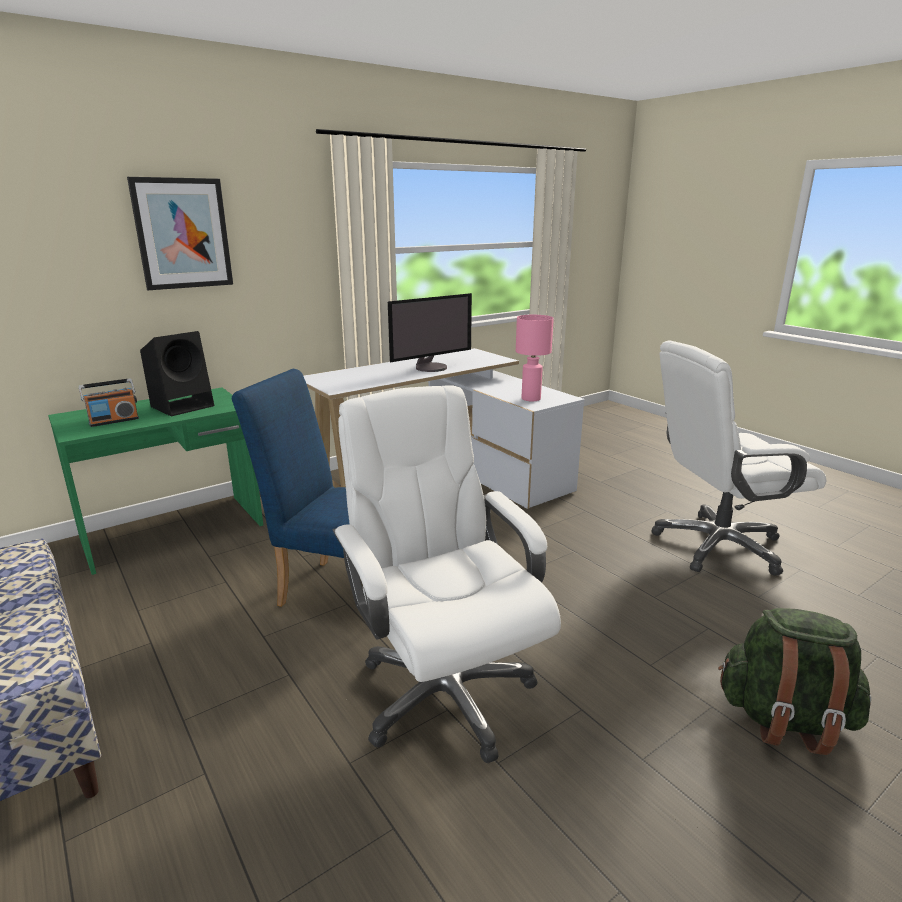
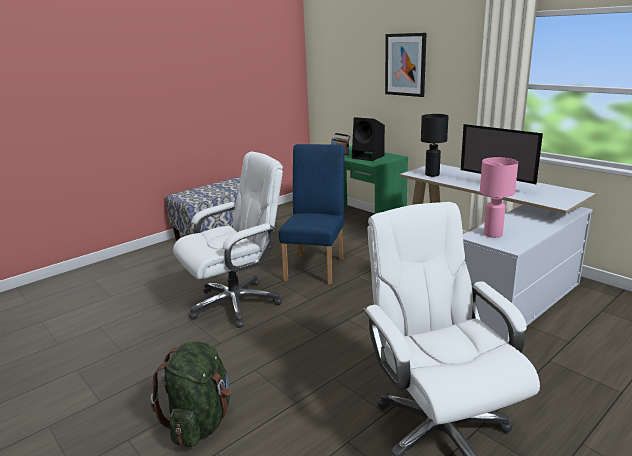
camera: 85 degrees right, 0 degrees up
none -> black table lamp [421,114,449,177]

